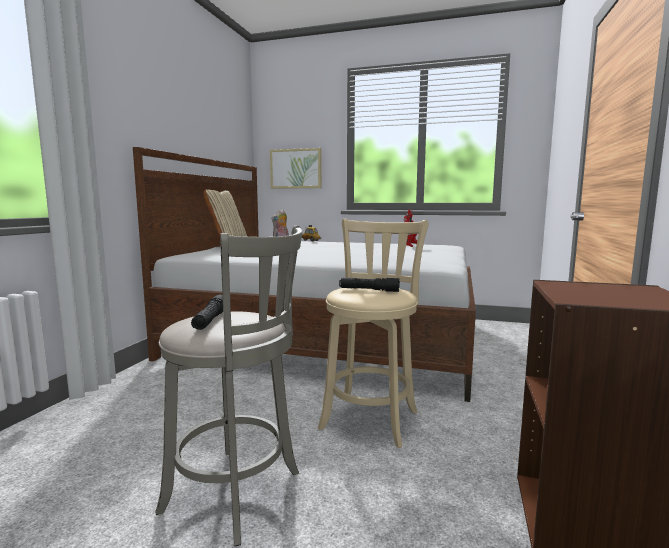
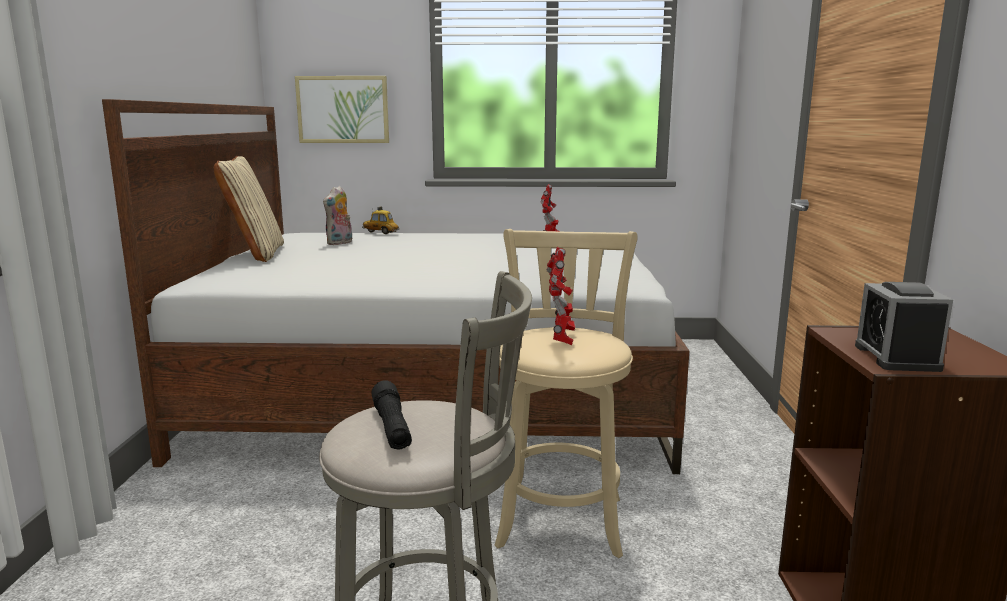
camera: 15 degrees left, 5 degrees up
black flashlight [339,278,400,292] -> toy robot [546,247,575,345]
none -> alarm clock [855,282,953,372]

